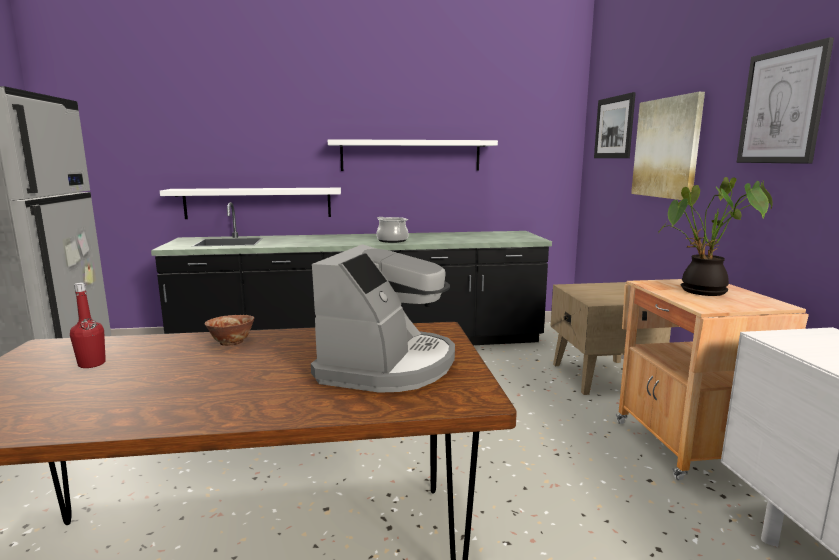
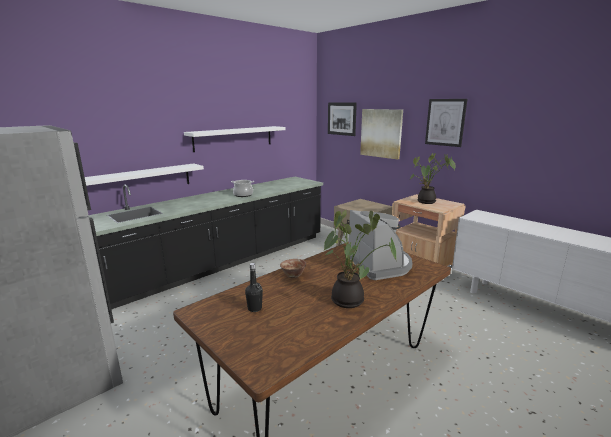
camera: 35 degrees left, 5 degrees up
red bottle [70,283,106,368] -> black bottle [245,263,263,312]
none -> potted plant [323,210,397,308]

